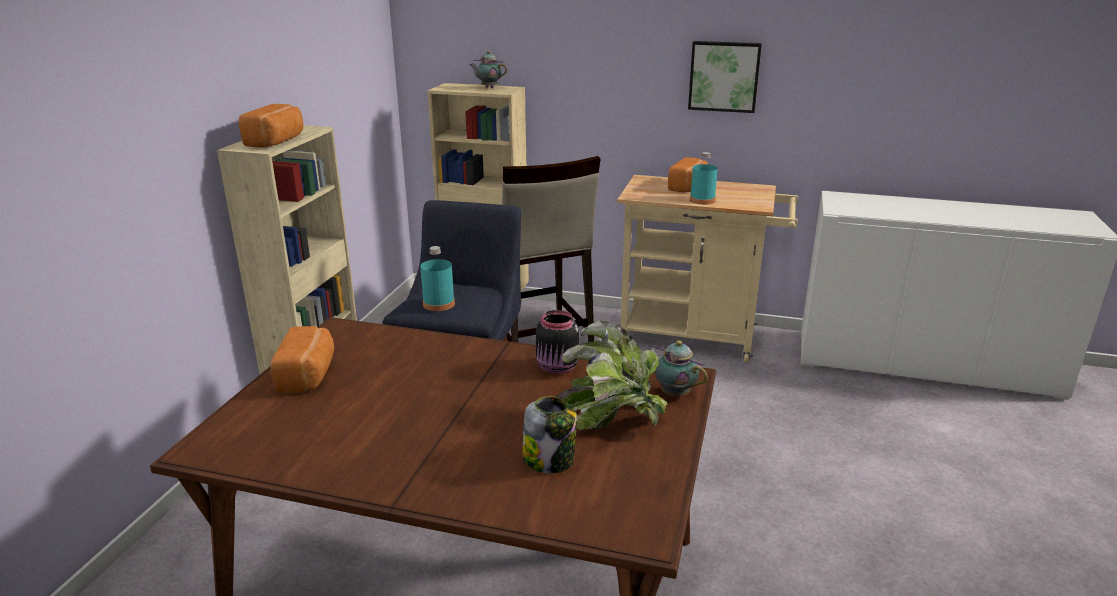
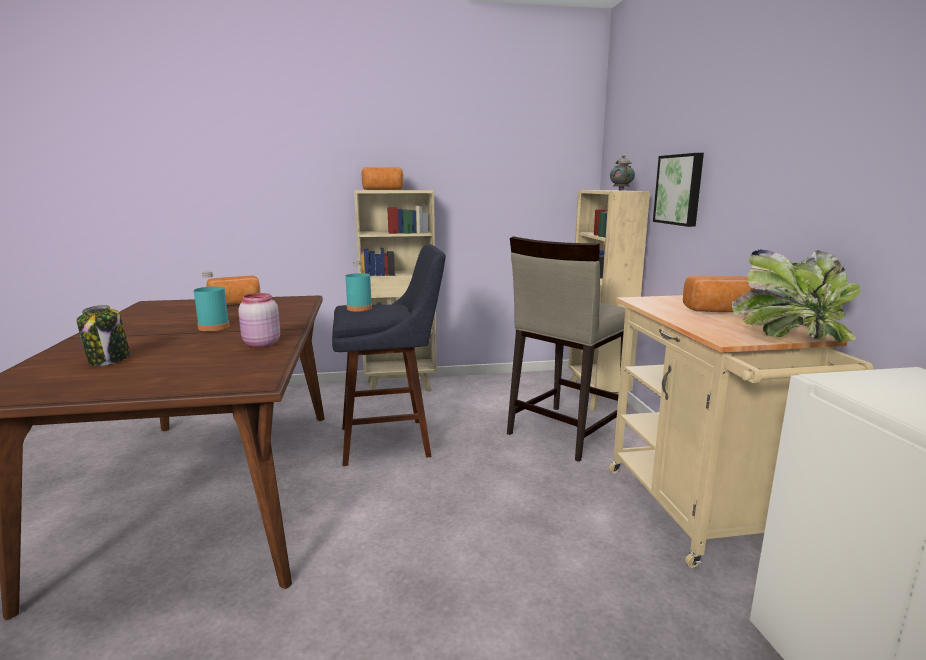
camera: 65 degrees right, 10 degrees down
black jar [536,310,579,374] -> pink jar [238,293,280,348]
potted plant [554,320,668,430] -> potted plant moved to [731,249,861,342]
teapot [649,340,708,396] -> none
picture [688,41,762,113] -> picture moved to [653,153,704,227]
turquoise bottle [690,152,718,205] -> turquoise bottle moved to [194,271,230,331]

